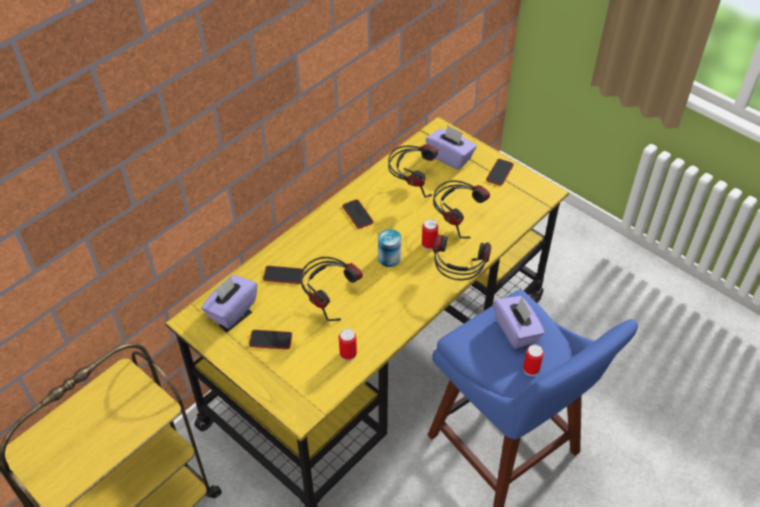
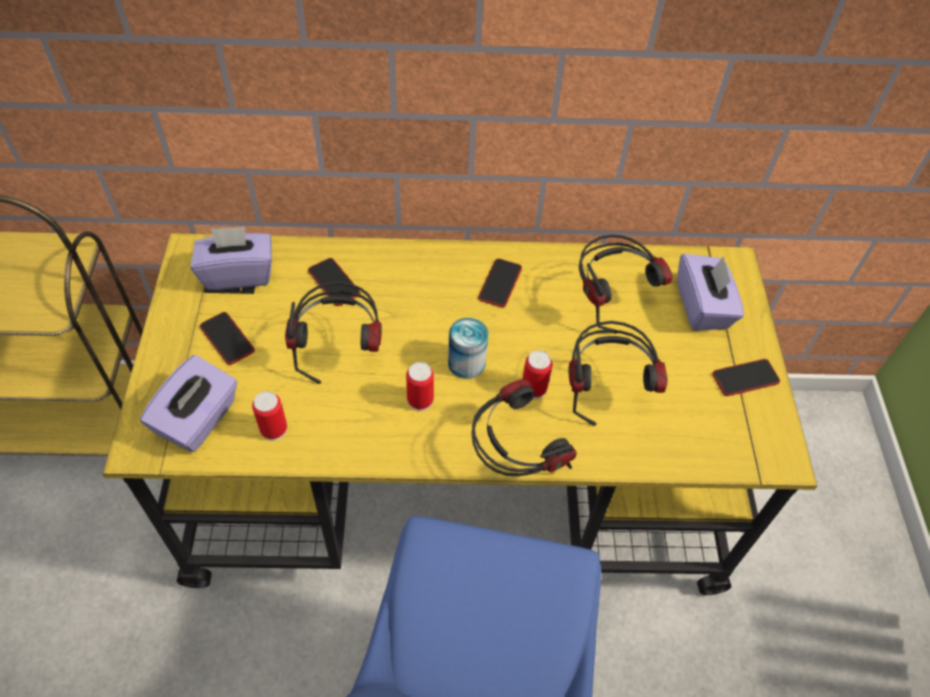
camera: 45 degrees right, 5 degrees up
purple tissue box [494,296,545,349] -> purple tissue box moved to [140,355,238,452]
can [523,345,544,376] -> can moved to [406,362,434,411]

